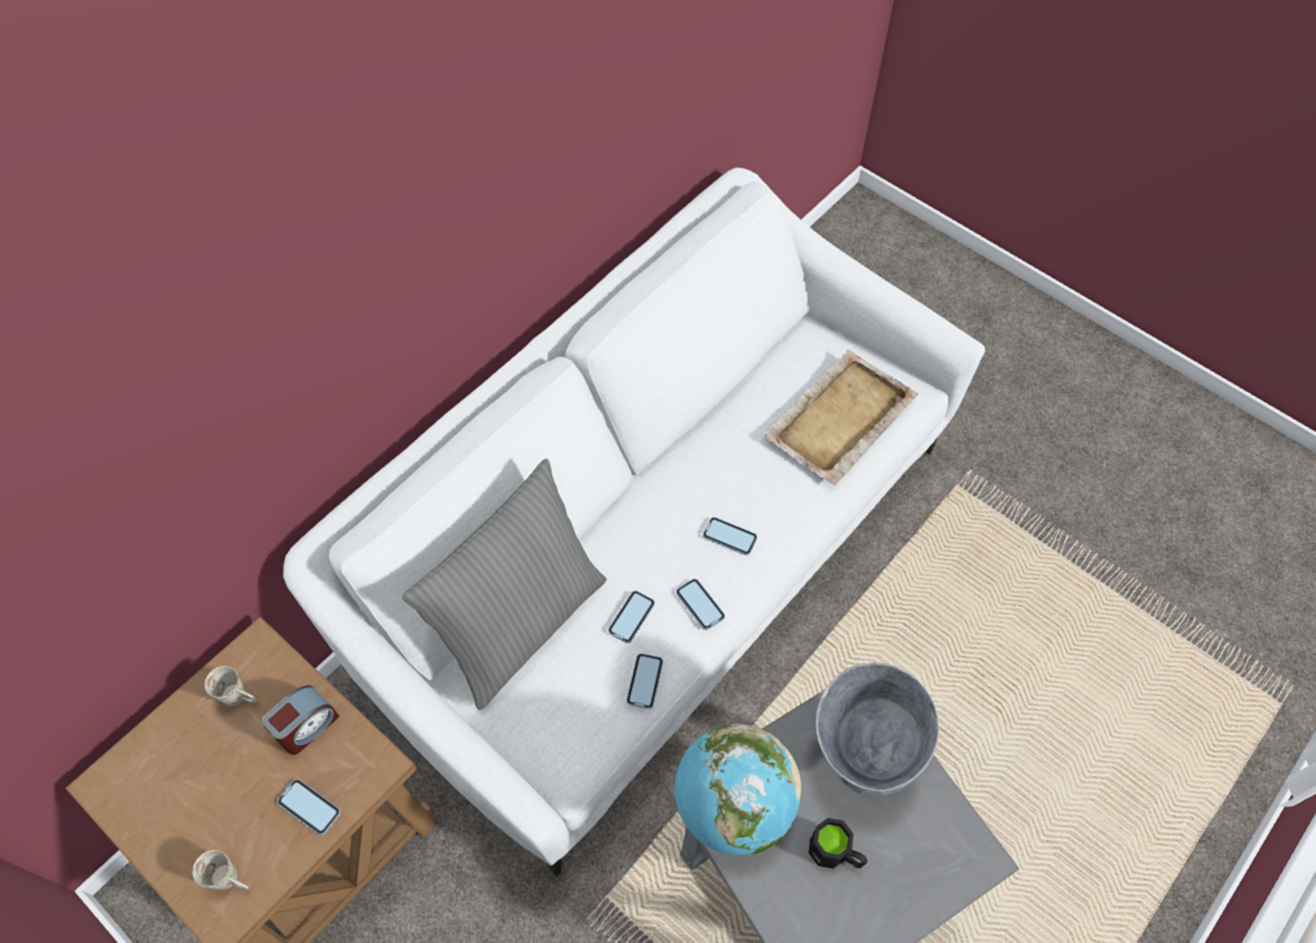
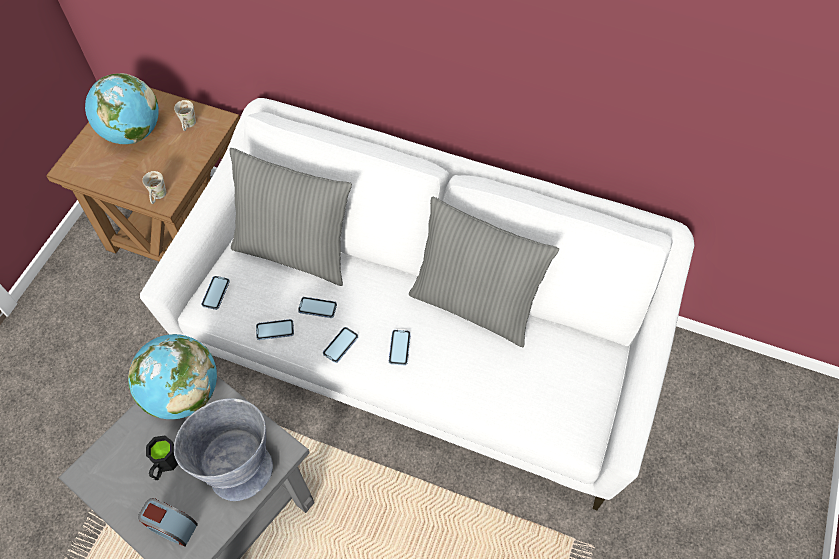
camera: 70 degrees right, 0 degrees up
white mug [192,850,249,890] -> white mug moved to [142,171,166,204]
alarm clock [262,685,340,755] -> alarm clock moved to [138,498,198,547]
phone [277,779,341,835] -> phone moved to [201,276,230,310]
beige tray [764,350,918,485] -> none
none -> globe [85,73,159,144]
none -> grey pillow [409,197,559,347]

